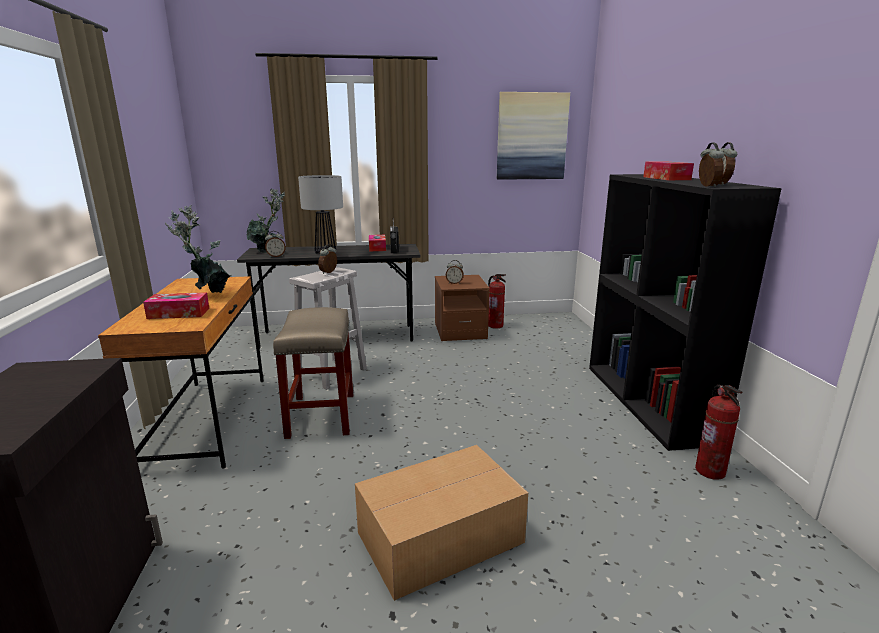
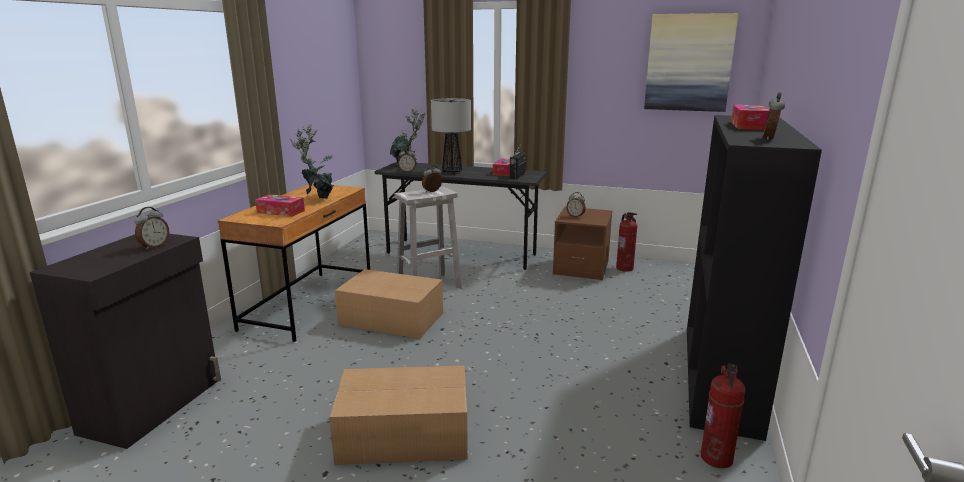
camera: 25 degrees right, 0 degrees up
beige stool [273,307,353,439] -> cardboard box [335,269,443,339]
alarm clock [699,142,724,187] -> alarm clock moved to [134,207,169,250]

